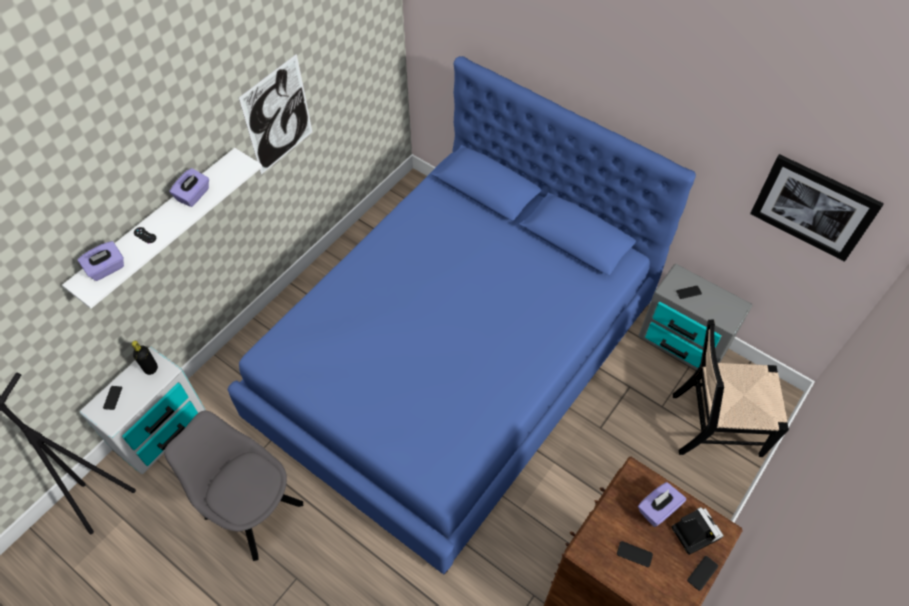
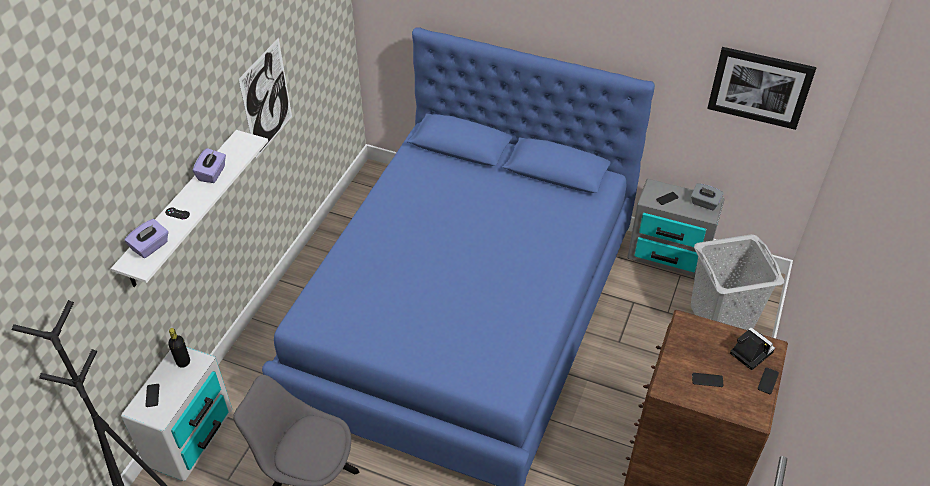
camera: 15 degrees left, 10 degrees down
purple tissue box [638,482,686,527] -> none
chair [673,320,789,457] -> grey laundry basket [691,234,784,330]
none -> grey tissue box [691,183,724,210]

